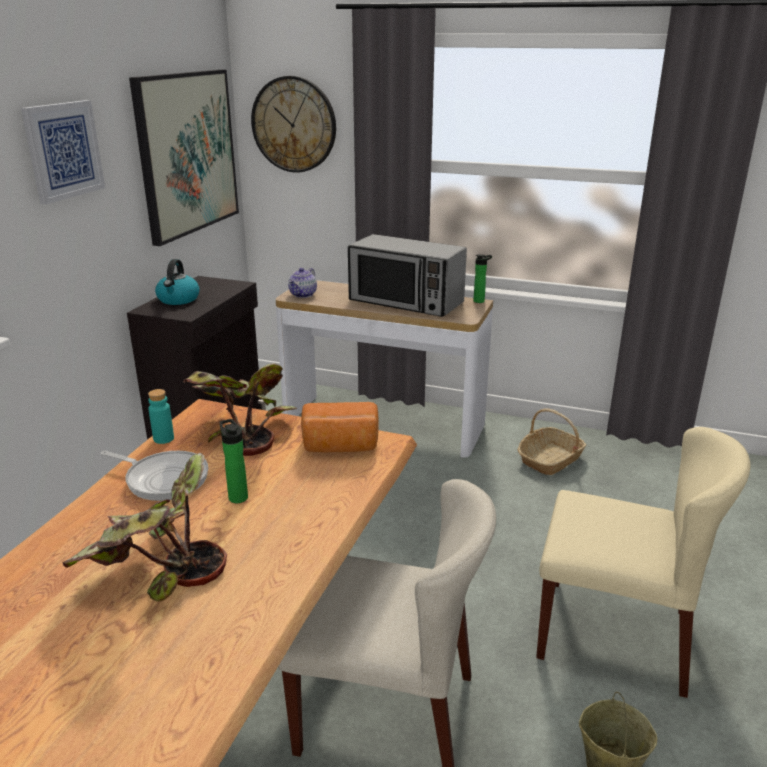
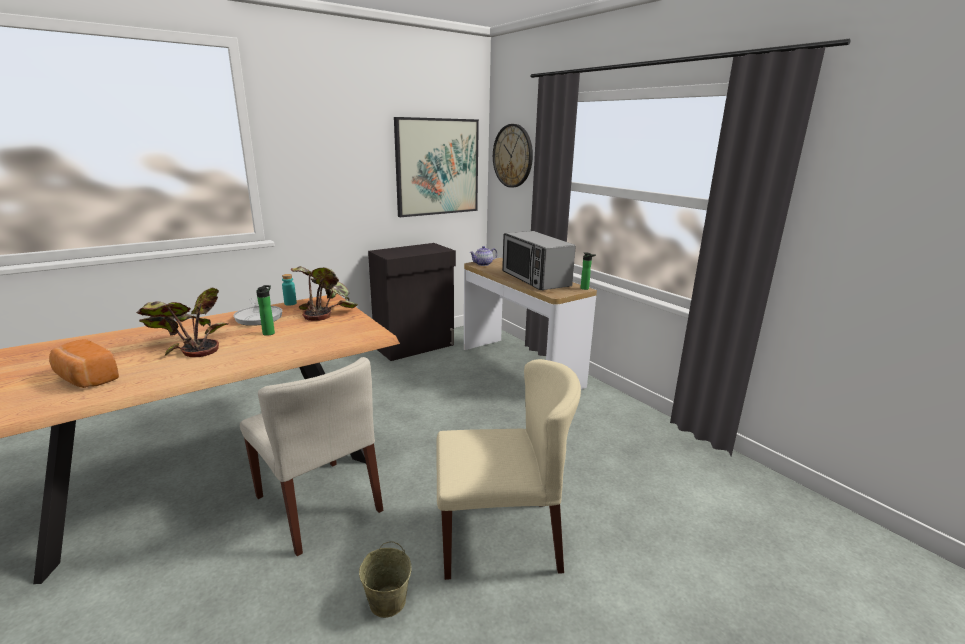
camera: 35 degrees right, 5 degrees down
picture [21,100,105,205] -> none
kettle [155,259,200,305] -> none
bread [301,402,379,453] -> bread moved to [49,339,119,388]
basket [518,408,586,475] -> none
beige chair [536,427,751,698] -> beige chair turned 60 degrees counterclockwise [436,359,581,580]

